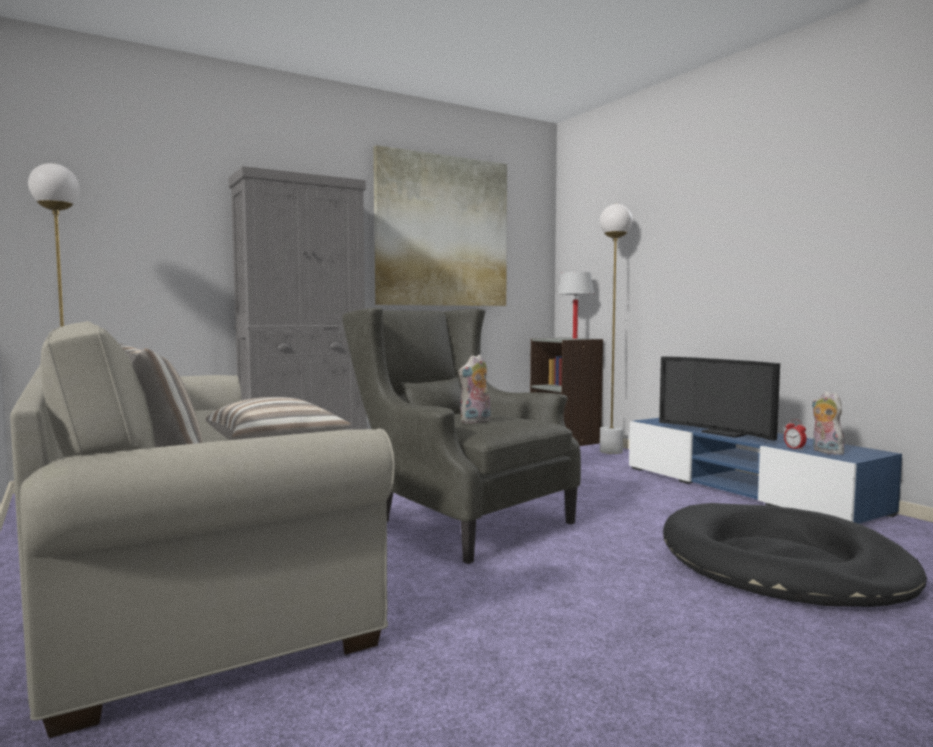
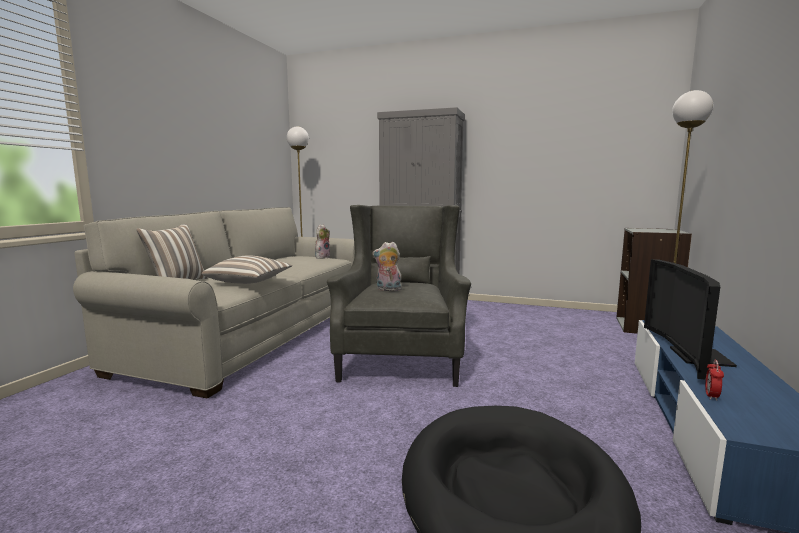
camera: 50 degrees right, 5 degrees up
picture [373,145,507,306] -> none
white table lamp [558,272,594,339] -> none
plush toy [812,391,844,455] -> plush toy moved to [315,224,330,259]

